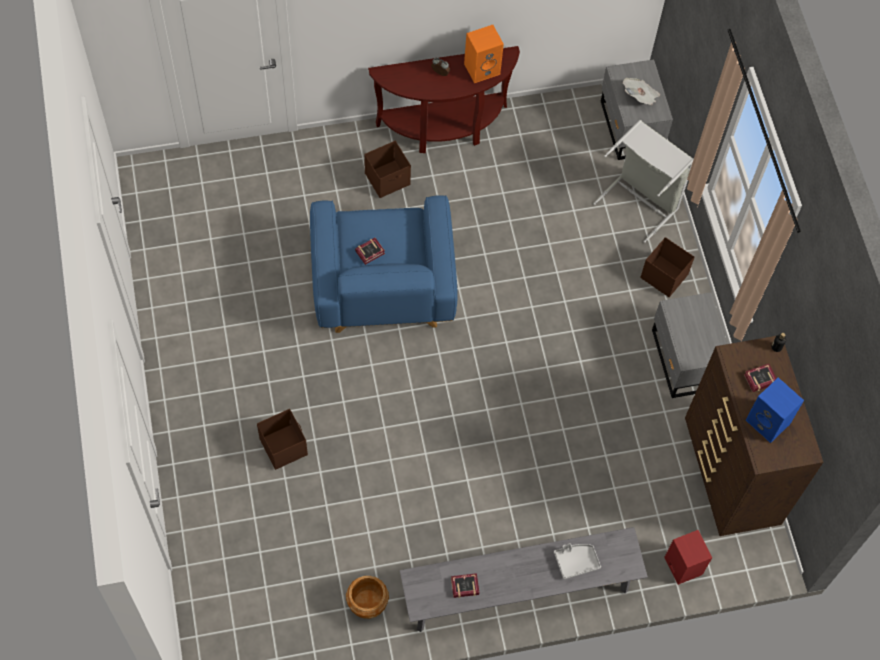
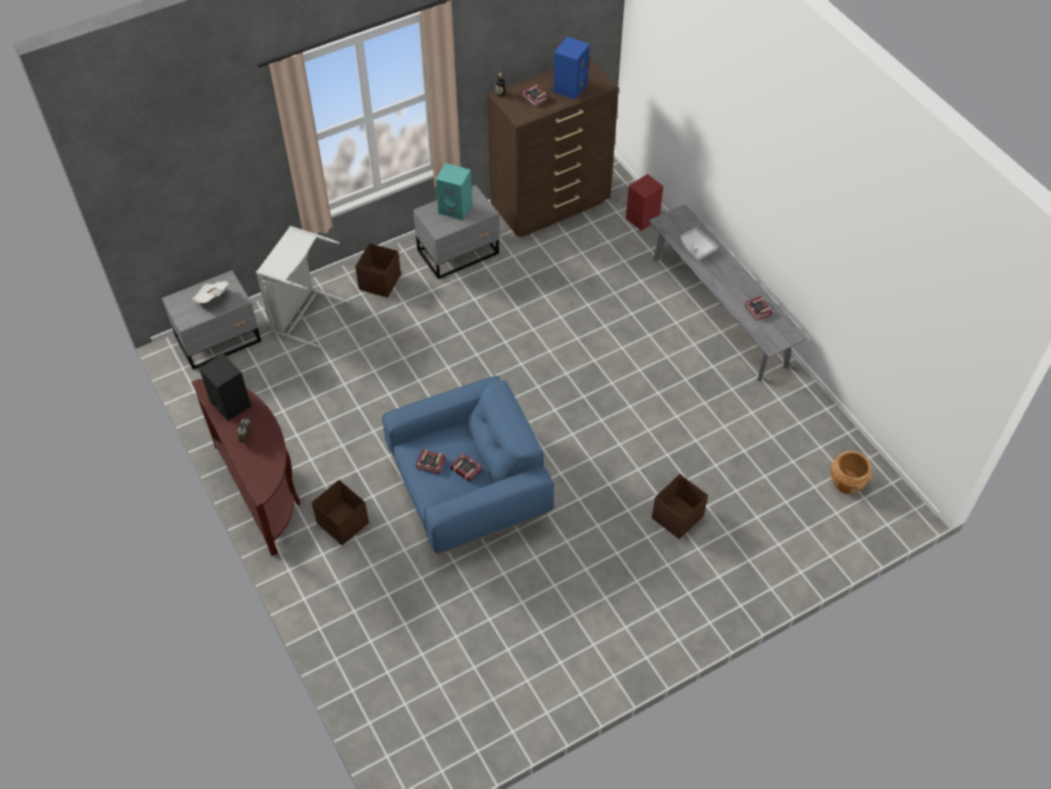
camera: 105 degrees left, 10 degrees down
brown planter [346,576,389,619] -> brown planter moved to [831,451,872,494]
orange speaker [464,25,504,83] -> black speaker [199,354,251,421]
none -> book [416,450,446,474]
none -> turquoise speaker [436,163,472,221]

